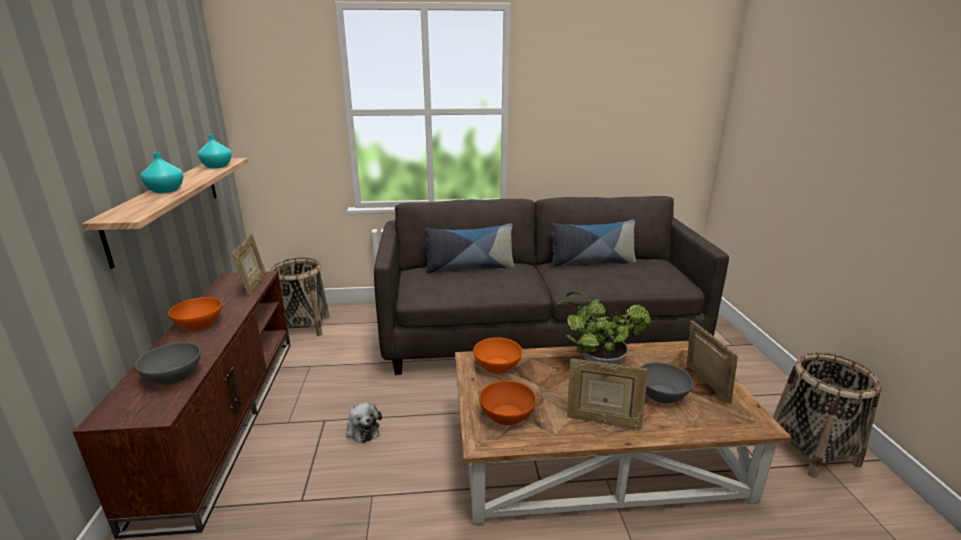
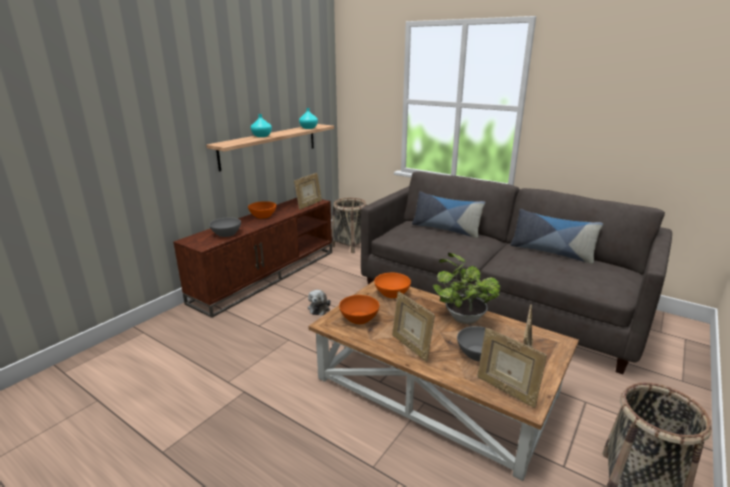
camera: 40 degrees right, 0 degrees up
none -> picture frame [477,328,547,408]

